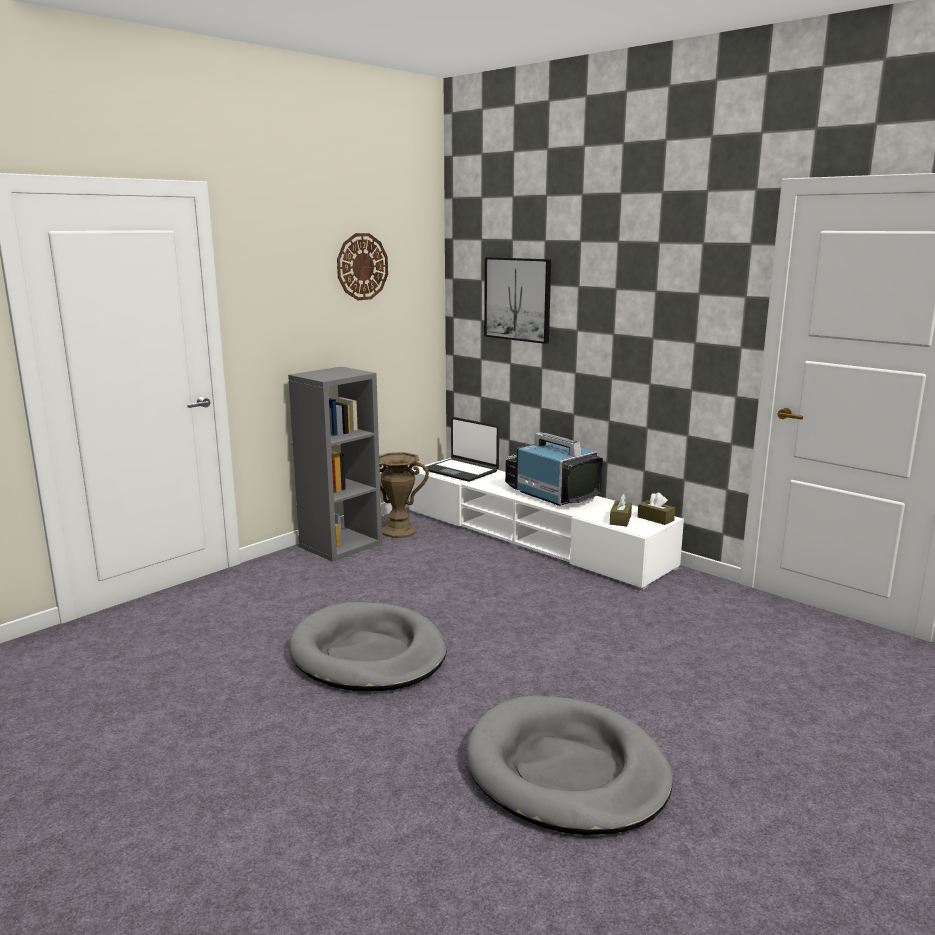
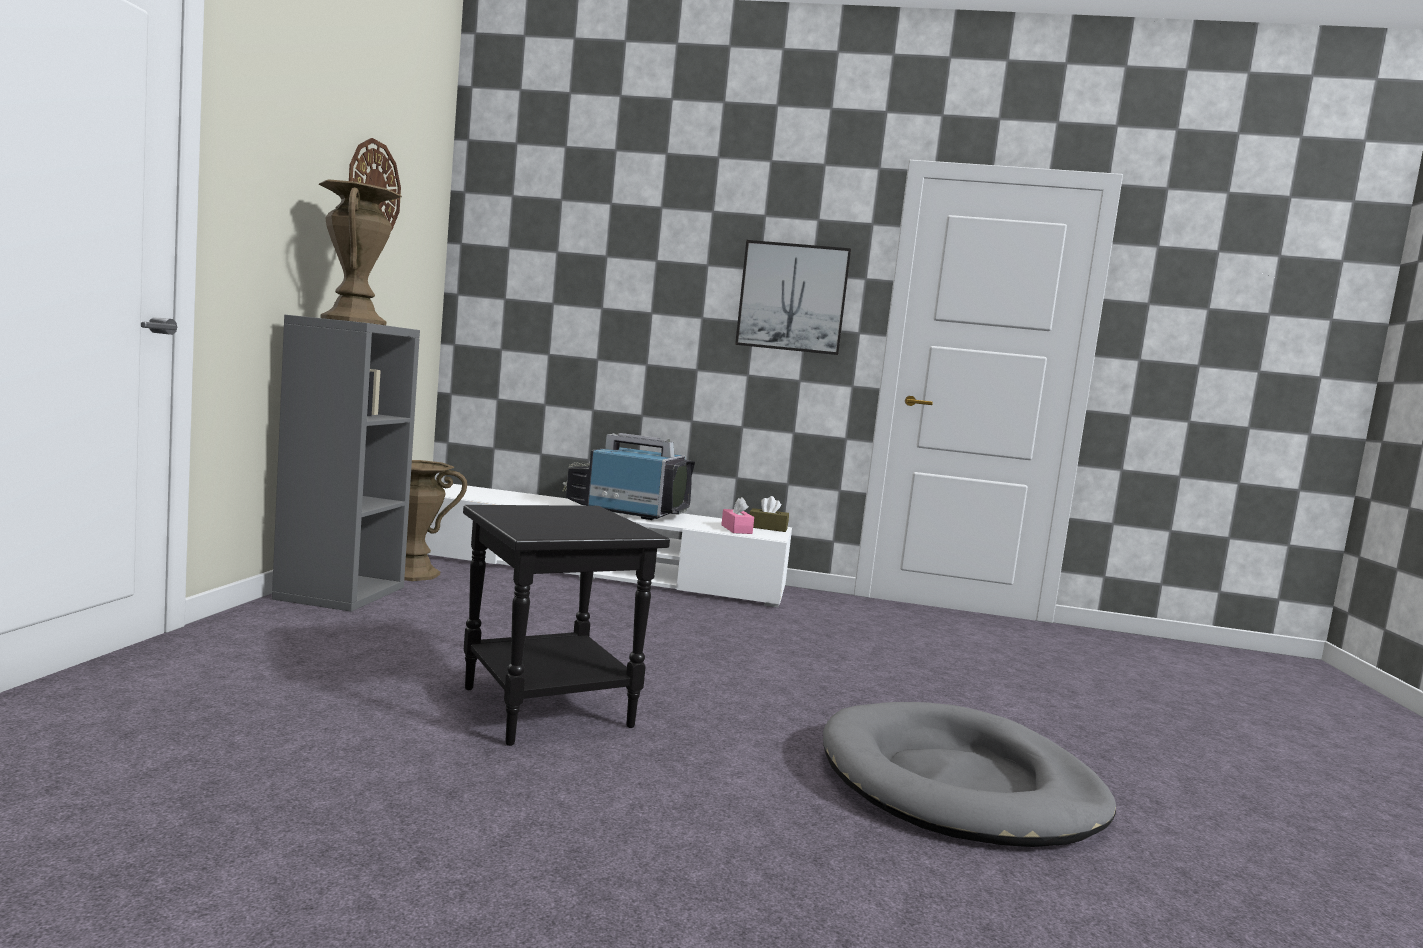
camera: 35 degrees left, 10 degrees down
grey dog bed [289,602,446,691] -> black side table [463,505,670,746]
laptop [423,417,499,482] -> none
picture [484,257,551,344] -> picture moved to [735,240,851,355]
brown tissue box [610,494,632,526] -> pink tissue box [721,497,754,534]
none -> brown vase [318,179,402,325]

